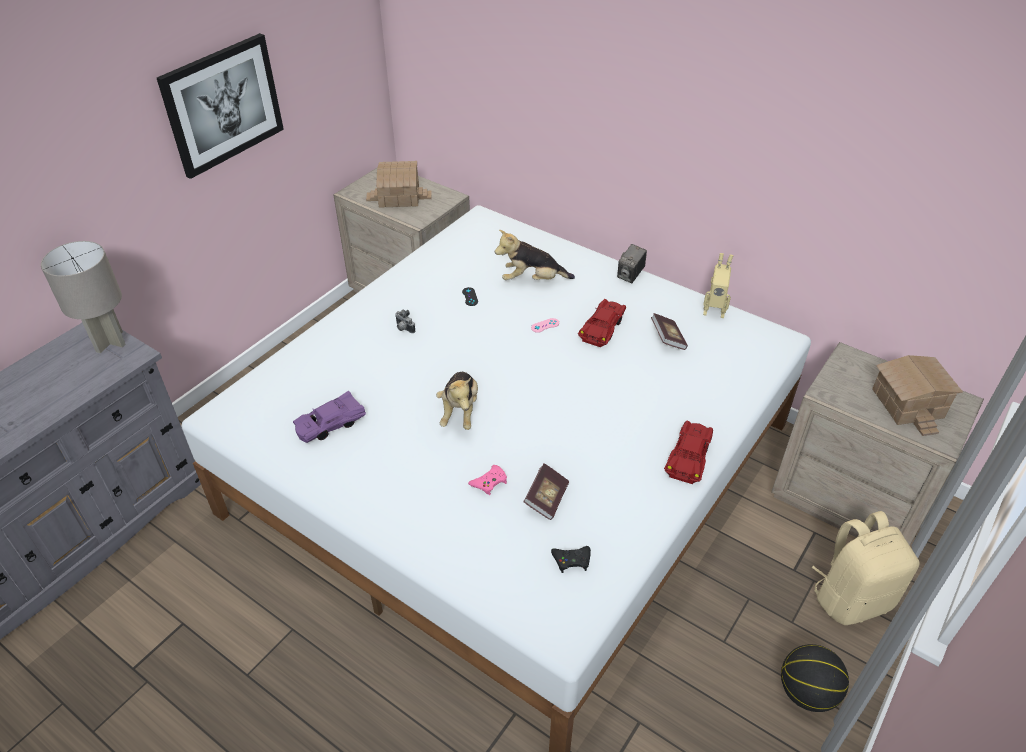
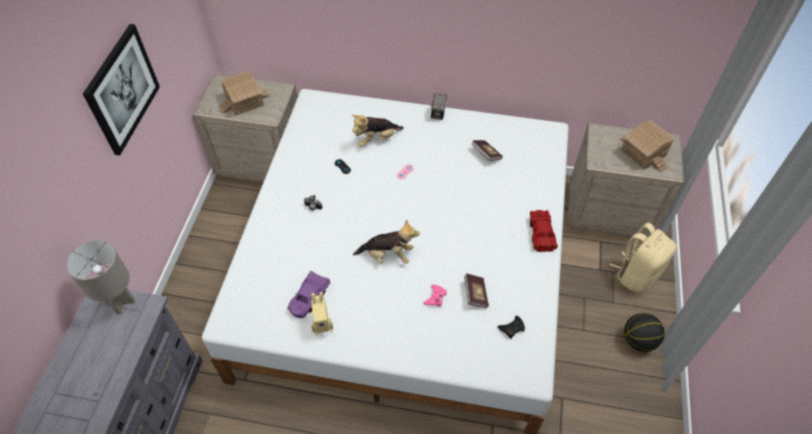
camera: 25 degrees left, 10 degrees up
plush toy [436,372,478,430] -> plush toy turned 60 degrees counterclockwise [353,219,420,264]
red toy car [578,299,626,347] -> none
toy robot [703,253,733,318] -> toy robot moved to [311,292,333,335]

